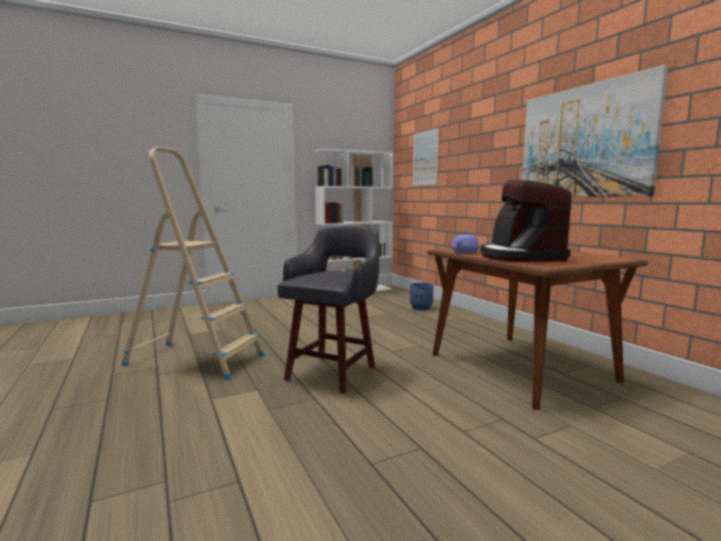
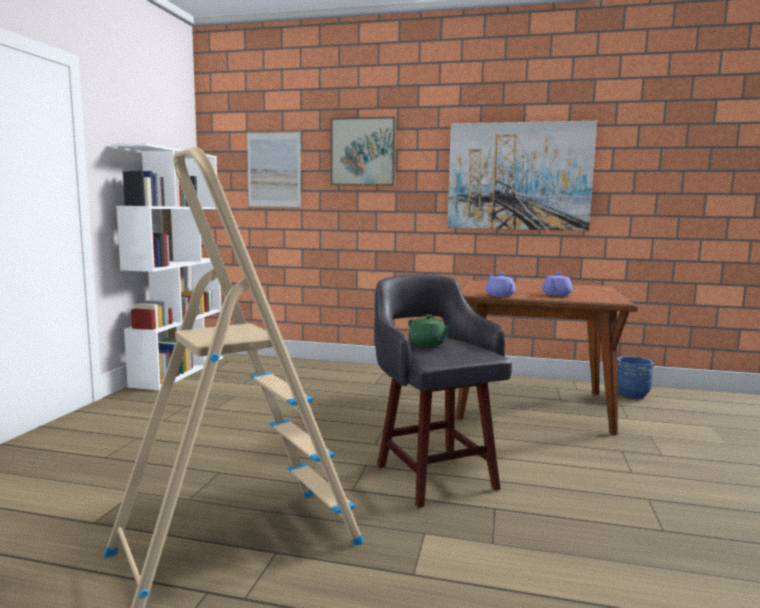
camera: 50 degrees left, 0 degrees up
blue planter [410,282,433,310] -> blue planter moved to [617,356,654,399]
coffee machine [480,180,572,262] -> purple teapot [542,272,573,296]
none -> picture [331,117,396,186]
none -> green teapot [408,314,452,347]

